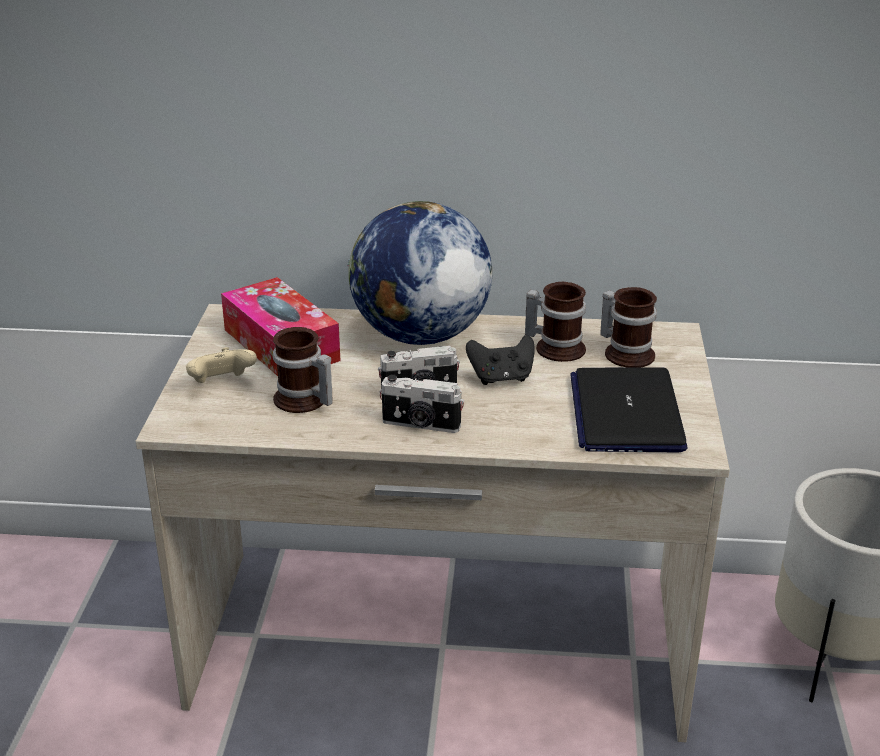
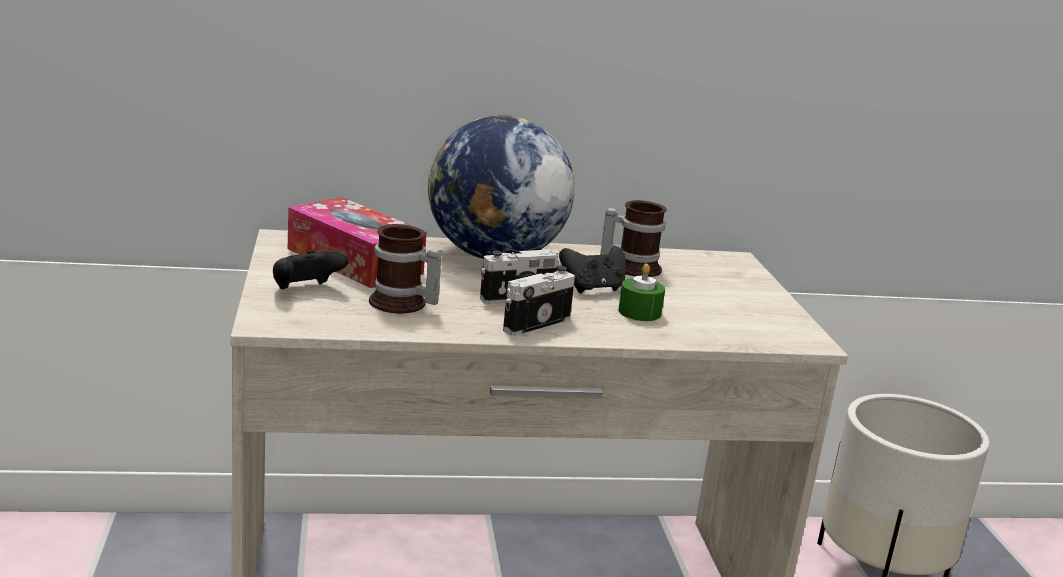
camera: 15 degrees left, 10 degrees down
beige game controller [186,347,257,383] -> black game controller [273,250,349,289]
camera [380,375,464,433] -> camera turned 135 degrees clockwise [503,265,575,336]
laptop [570,367,688,452] -> none
mug [600,287,657,368] -> none
none -> green candle [618,264,665,321]

